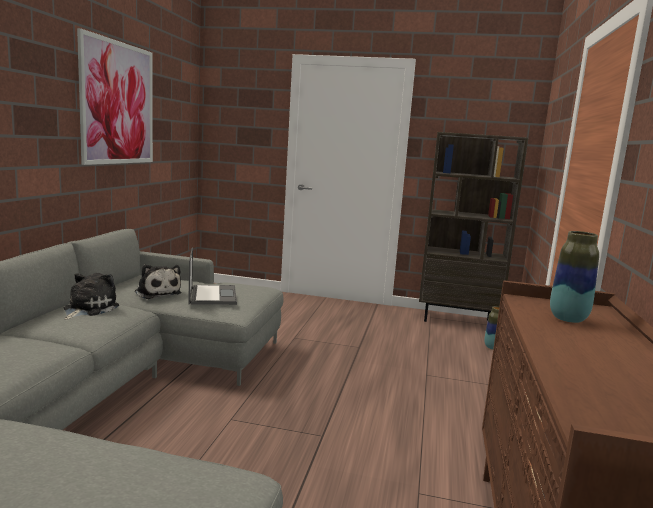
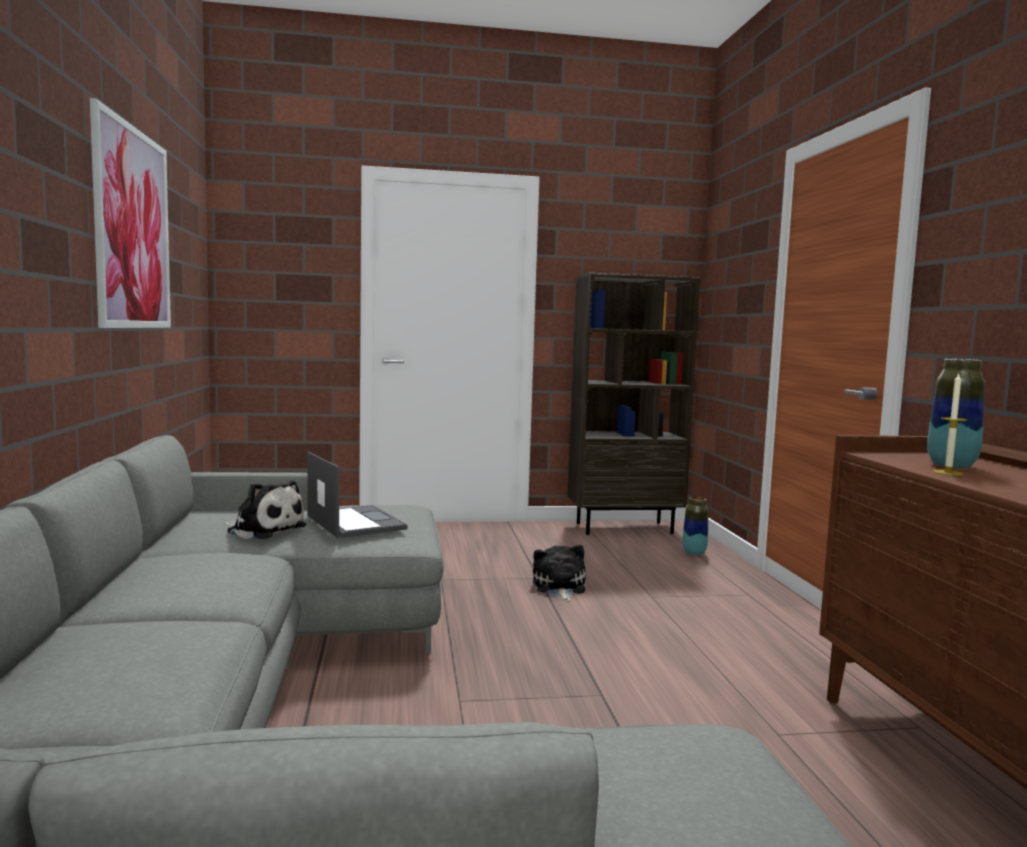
camera: 20 degrees left, 5 degrees down
plush toy [63,273,119,320] -> plush toy moved to [533,545,586,601]
none -> candle [933,373,967,476]

